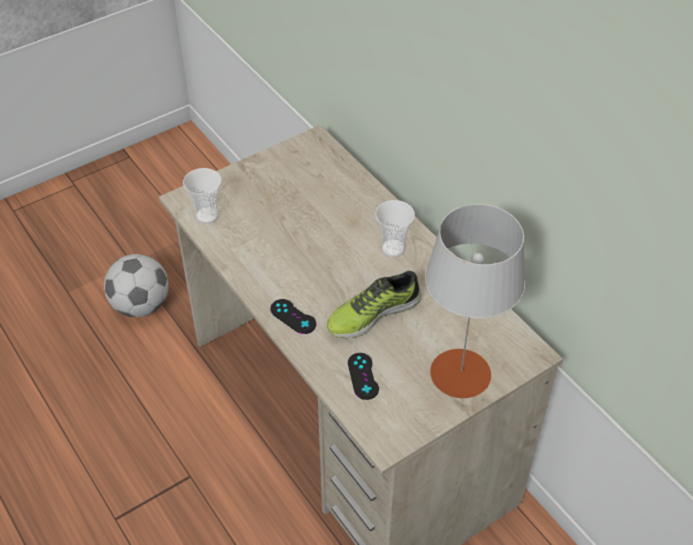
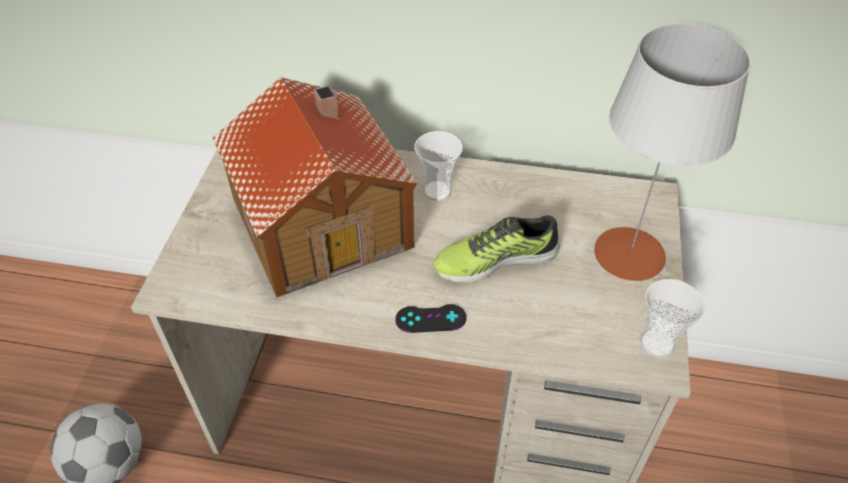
camera: 45 degrees left, 0 degrees up
cup [183,168,221,224] -> cup moved to [640,279,705,358]
shoe [327,271,421,338] -> shoe turned 60 degrees clockwise [434,215,560,283]
black game controller [348,353,379,400] -> none
none -> toy house [213,77,418,298]

